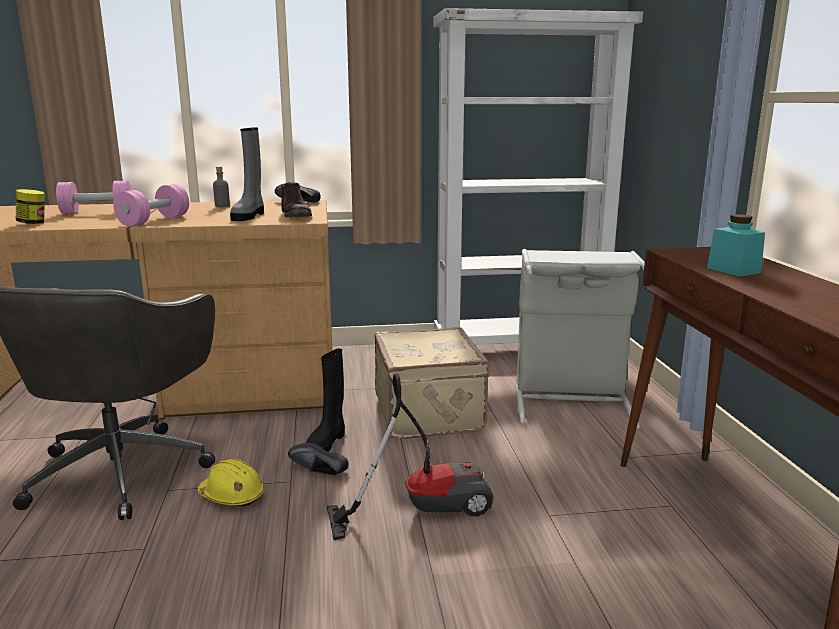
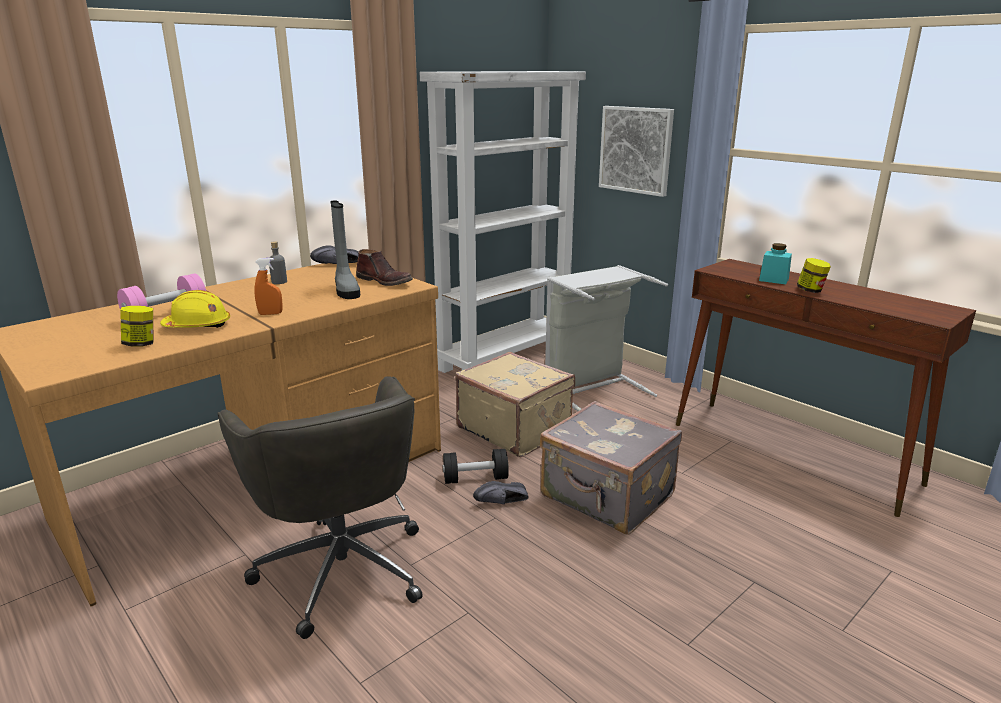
camera: 35 degrees left, 5 degrees up
pink dumbbell [113,184,189,226] -> orange spray bottle [254,258,283,315]
yellow hard hat [198,458,265,506] -> yellow hard hat moved to [160,290,230,328]
black boot [306,348,345,452] -> black dumbbell [443,449,509,484]
vacuum cleaner [327,373,494,540] -> grey suitcase [540,401,682,535]
none -> picture [599,106,674,197]
none -> jar [797,258,831,293]

